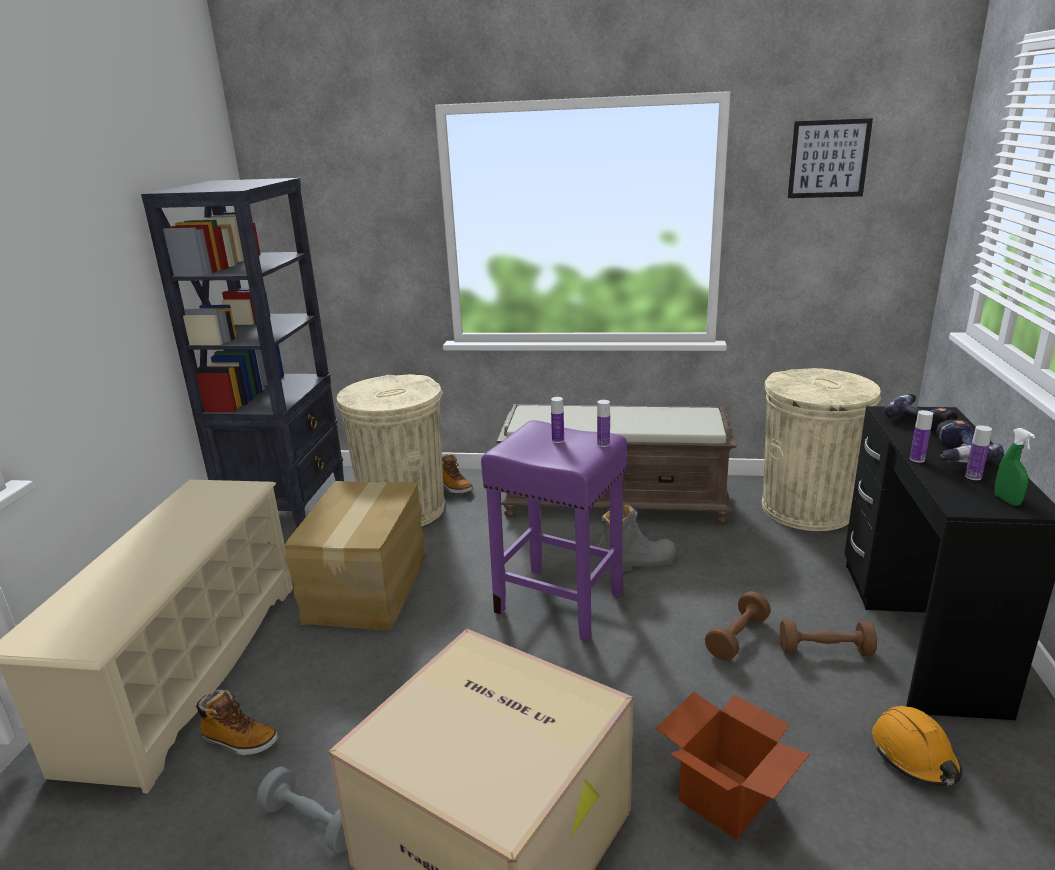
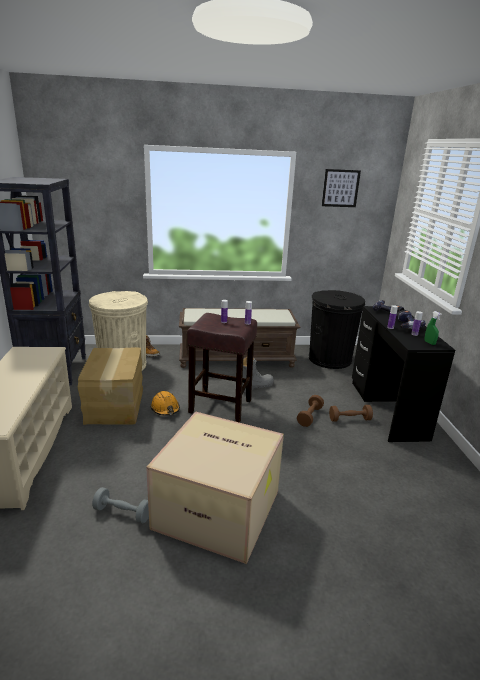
camera: 15 degrees left, 0 degrees up
boot [196,690,278,755] -> none
purple stool [481,420,627,642] -> brown stool [187,313,257,423]
cardboard box [656,692,810,840] -> none
beige trash can [762,368,881,531] -> black trash can [309,290,365,369]
orange hard hat [872,706,962,786] -> orange hard hat moved to [151,391,180,416]

